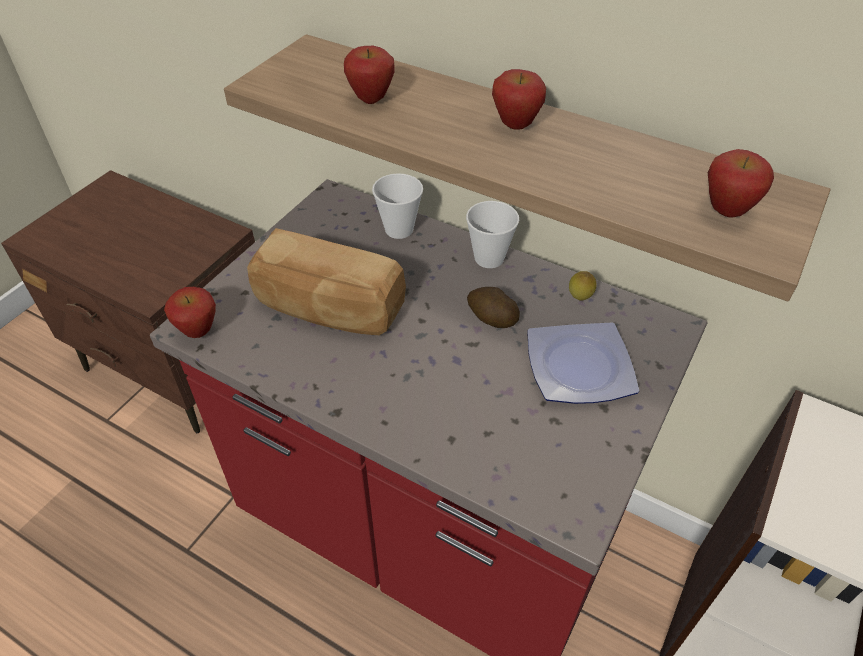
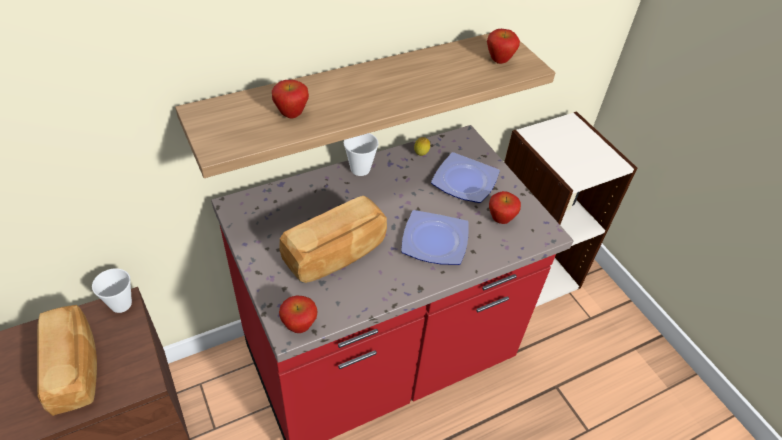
camera: 60 degrees left, 0 degrees up
cup [372,173,423,239] -> cup moved to [92,268,132,313]
potato [467,287,520,328] -> none
apple [492,69,546,130] -> apple moved to [489,191,521,224]
none -> bread [37,305,97,416]
none -> plate [401,210,469,265]

